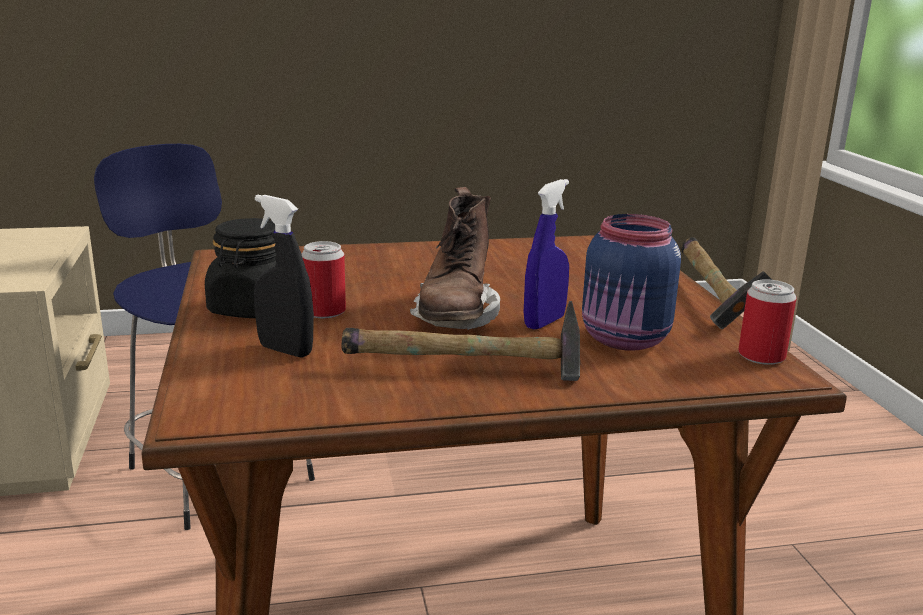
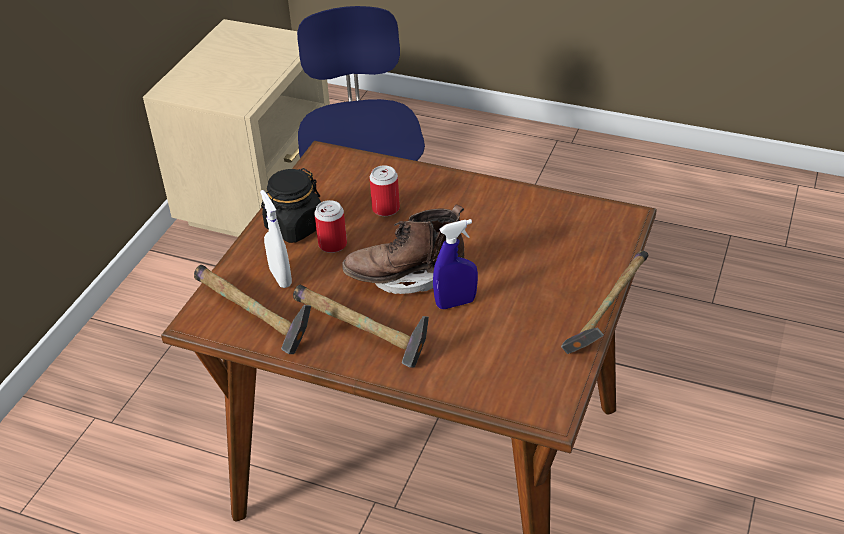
camera: 35 degrees right, 20 degrees up
black spray bottle [254,195,314,358] -> white spray bottle [260,190,292,288]
brown boot [410,187,500,330] -> brown boot turned 45 degrees clockwise [342,205,464,294]
blue jar [582,214,681,351] -> none
can [738,279,797,365] -> can moved to [370,165,400,216]
none -> hammer [194,265,311,354]

